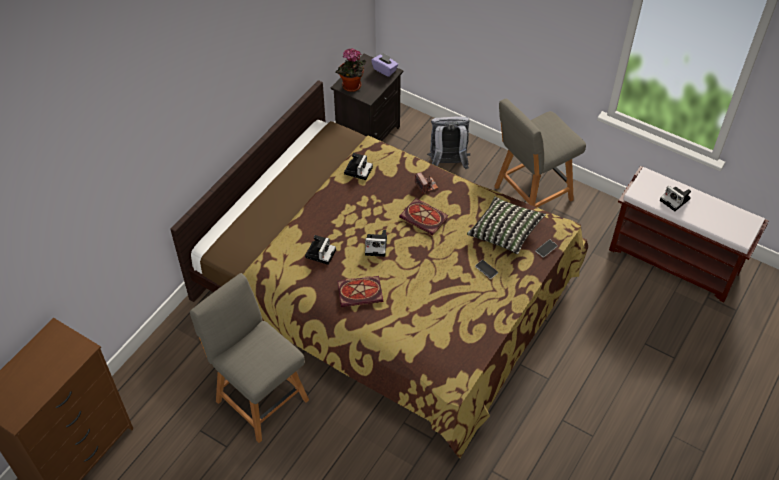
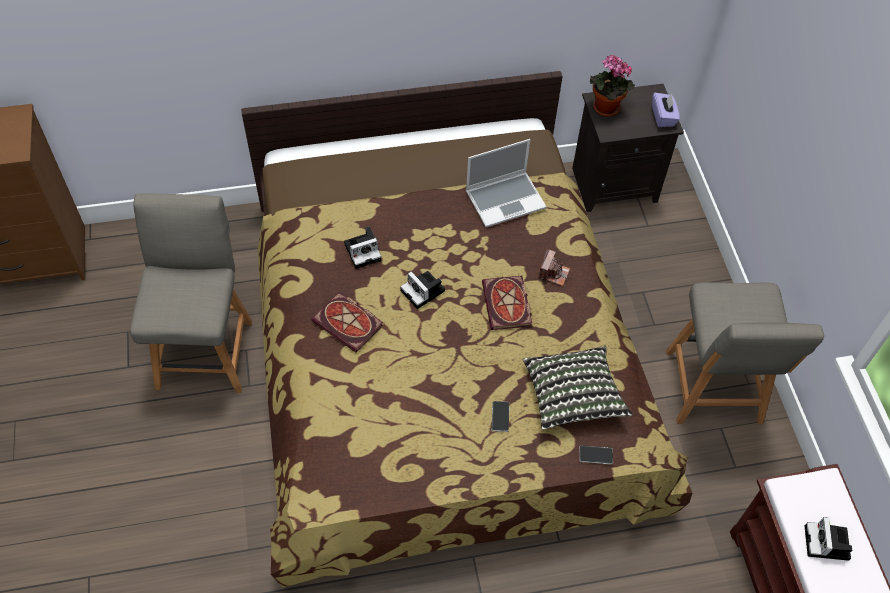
camera: 45 degrees right, 5 degrees up
camera [344,153,373,180] -> laptop [466,139,546,227]
grey backpack [427,116,470,169] -> none
grey chair [494,99,586,207] -> grey chair turned 105 degrees counterclockwise [666,282,824,424]

